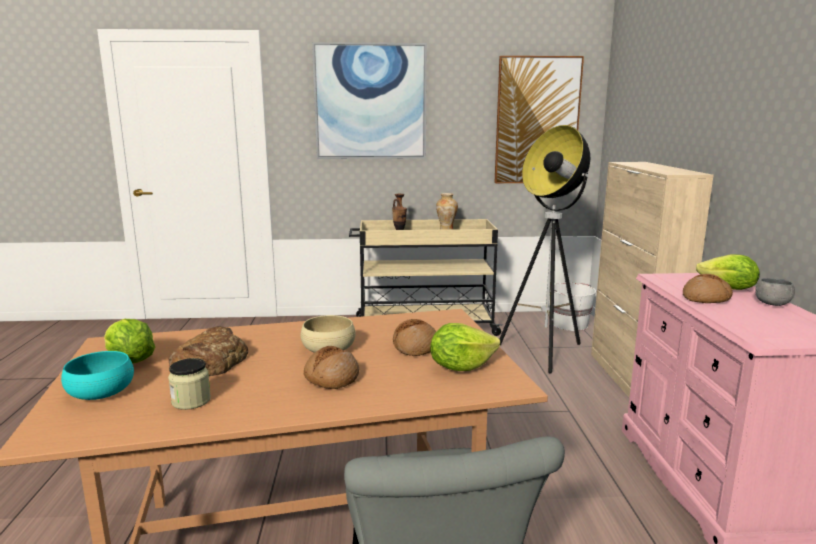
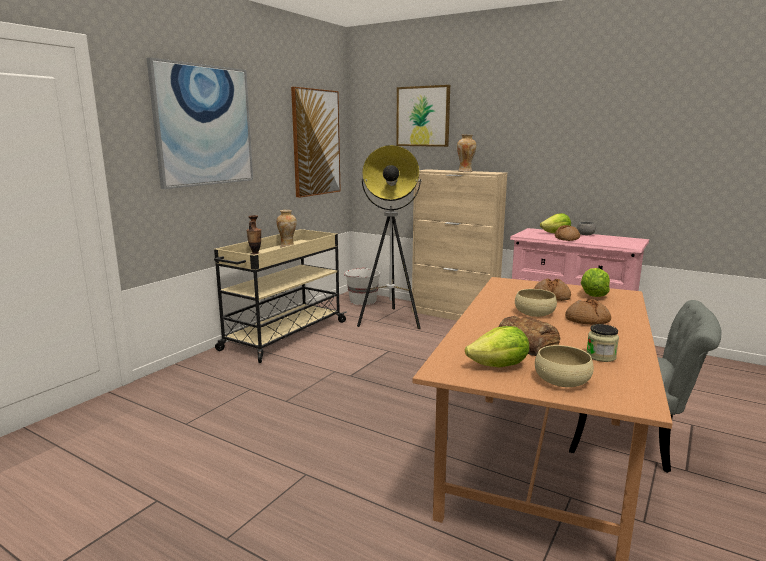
camera: 55 degrees left, 0 degrees up
turquoise bowl [61,351,134,400] -> beige bowl [535,345,594,387]
none -> picture [396,85,450,147]
none -> vase [457,135,476,172]

